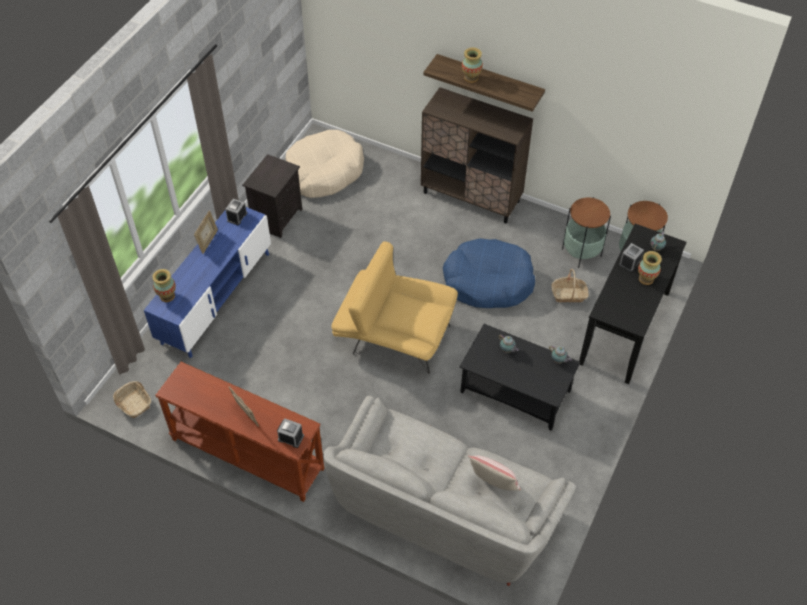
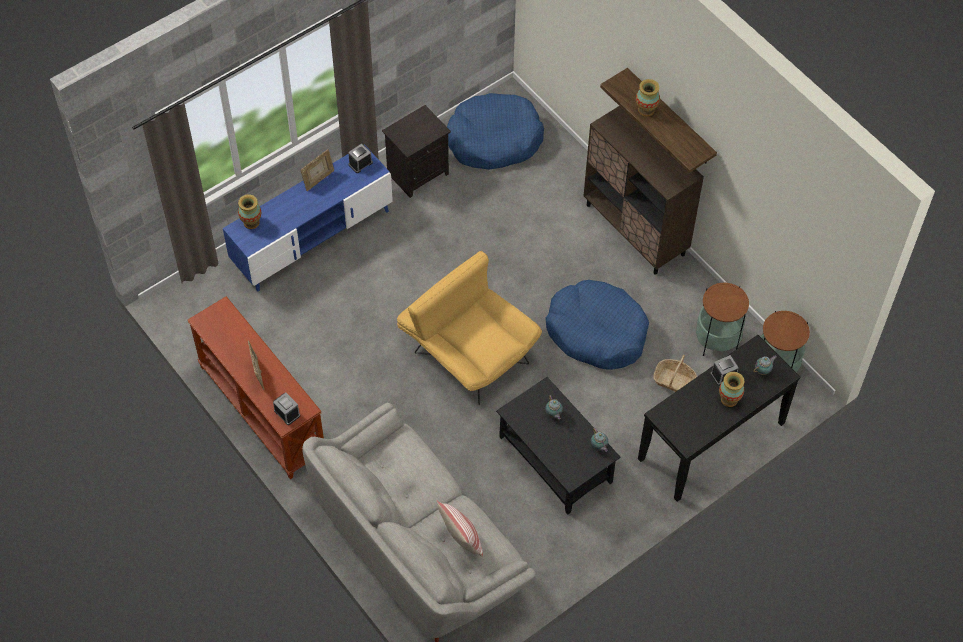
camera: 25 degrees right, 5 degrees up
basket [113,381,151,418] -> none
beige dog bed [286,130,364,198] -> blue dog bed [447,93,544,170]

